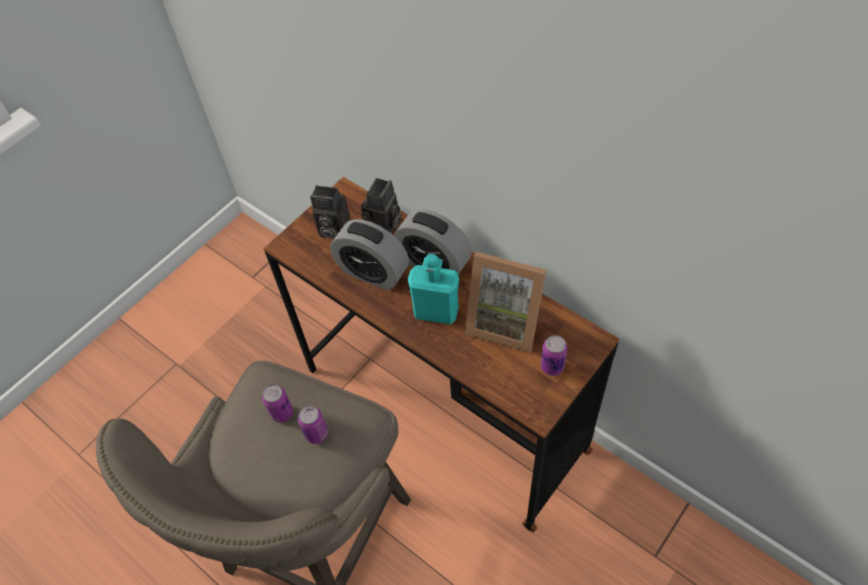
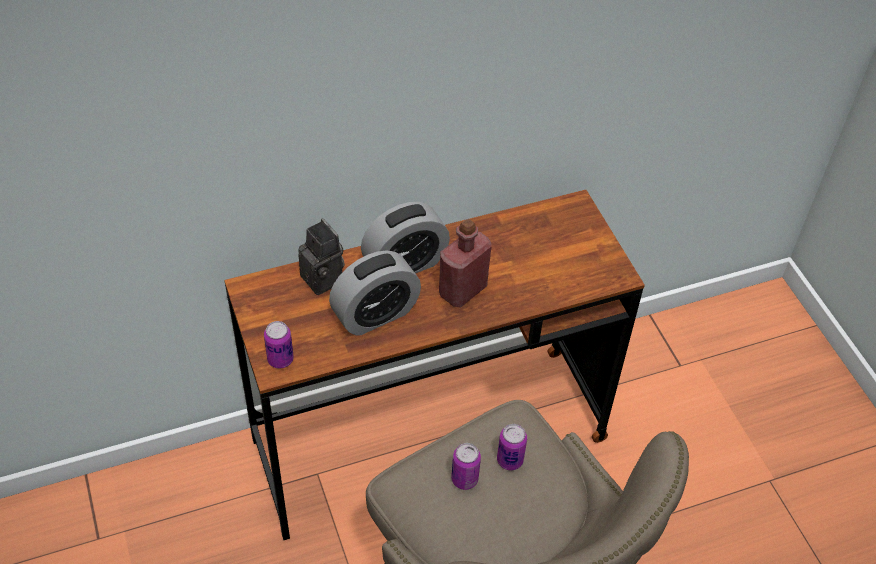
camera: 65 degrees left, 5 degrees down
camera [310,185,350,238] -> none
turquoise bottle [408,254,459,324] -> red bottle [439,219,492,308]
picture frame [465,252,546,353] -> none
can [541,335,568,376] -> can moved to [264,321,294,369]

